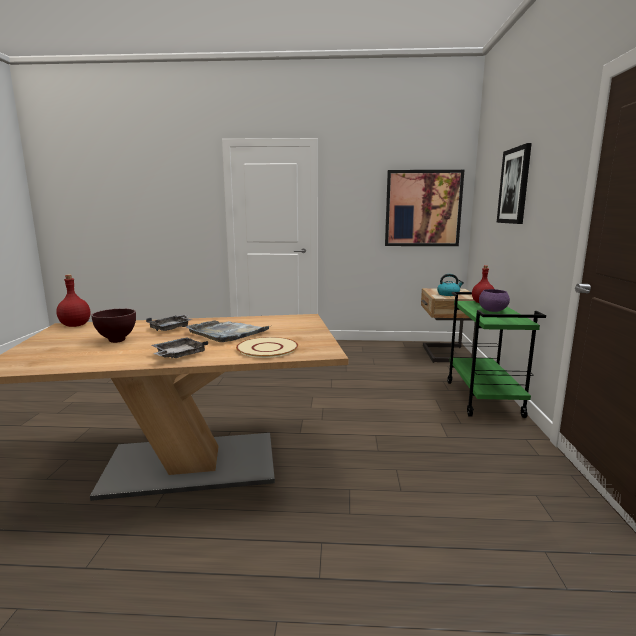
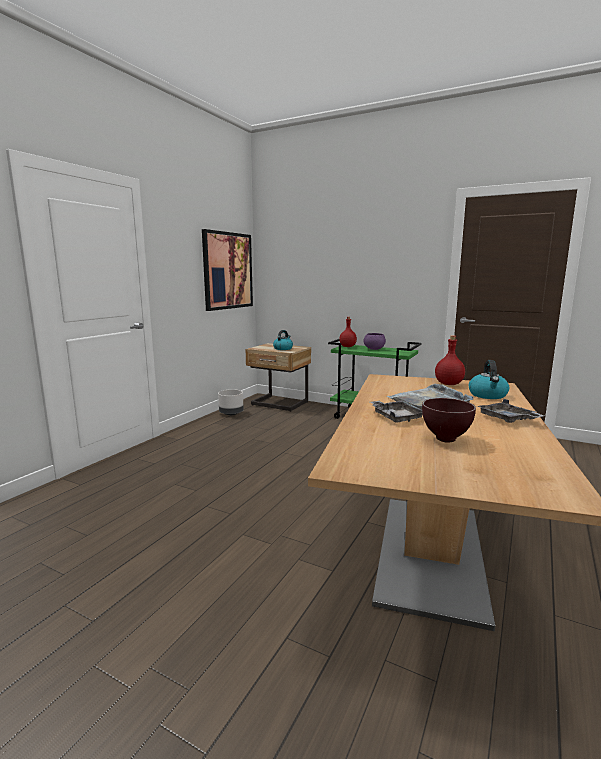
camera: 65 degrees left, 0 degrees up
red bottle [56,275,91,327] -> red bottle moved to [435,335,465,385]
beige plate [236,337,298,358] -> kettle [469,360,509,399]
picture [497,143,532,224] -> none
none -> grey planter [218,389,244,415]

